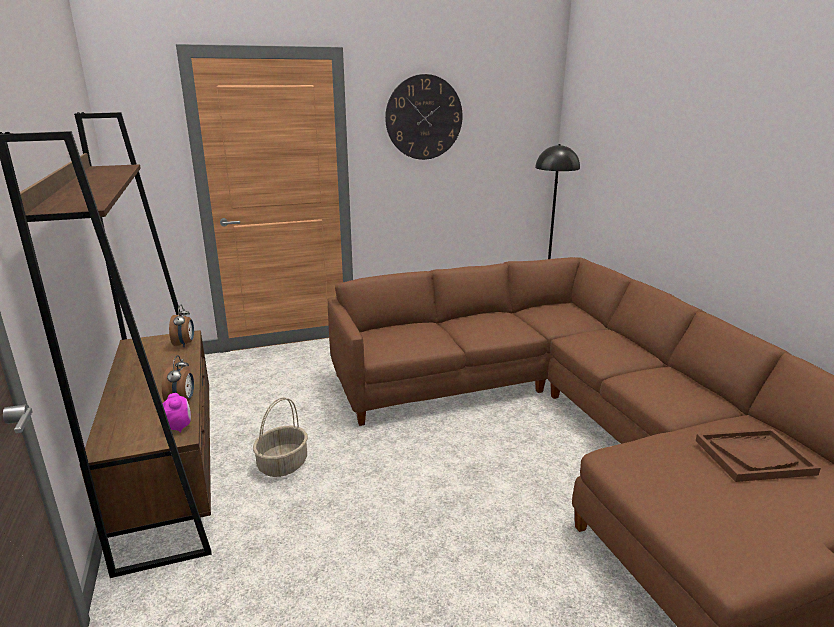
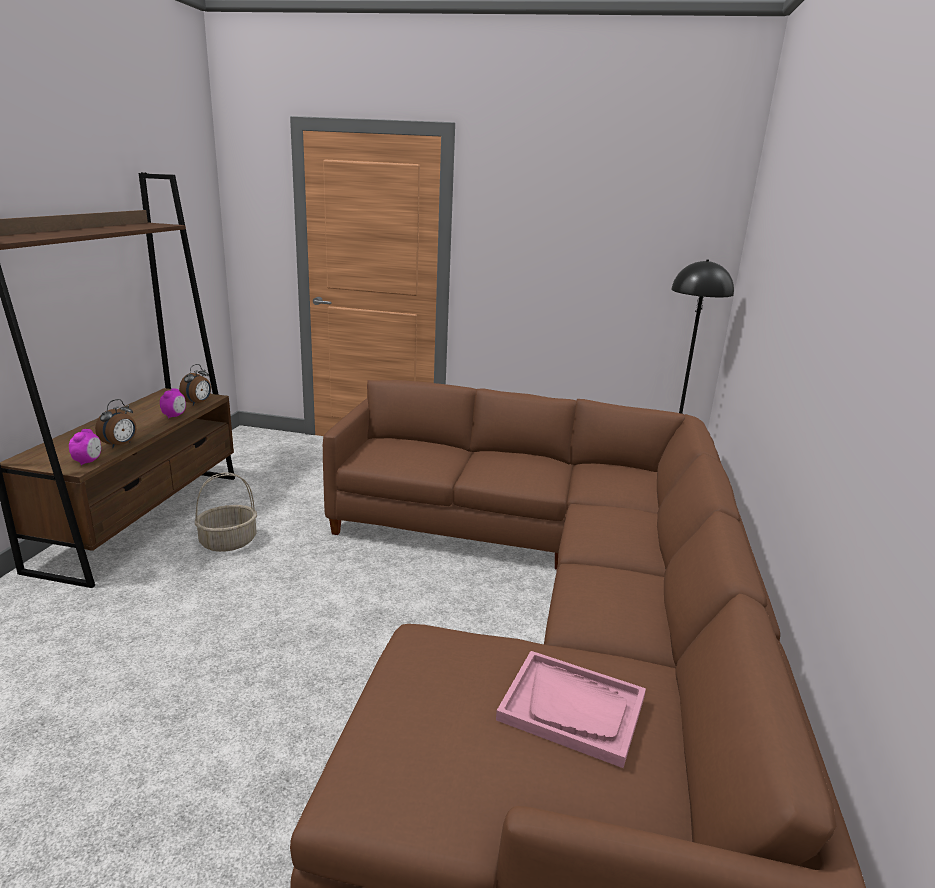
camera: 30 degrees right, 0 degrees up
wall clock [385,74,462,160] -> none
brown tray [696,429,821,482] -> pink tray [496,651,646,768]
none -> alarm clock [160,388,186,418]

